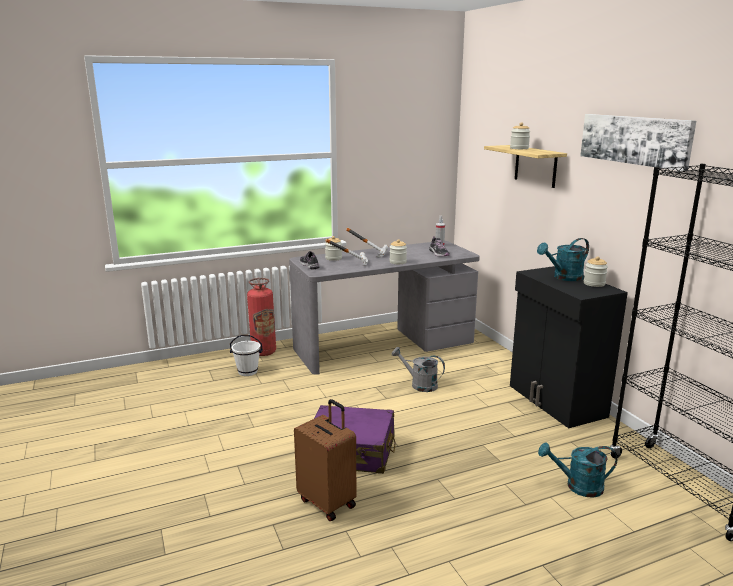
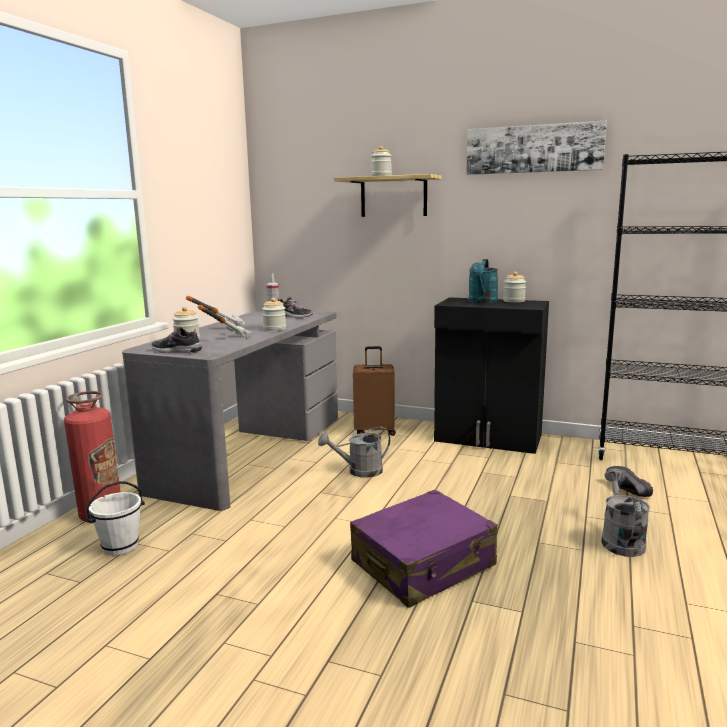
camera: 45 degrees left, 5 degrees down
brown suitcase [294,399,356,521] -> brown suitcase moved to [353,346,396,436]
turquoise watering can [538,442,617,498] -> black shoe [606,466,653,497]
none -> grey watering can [601,469,650,557]

